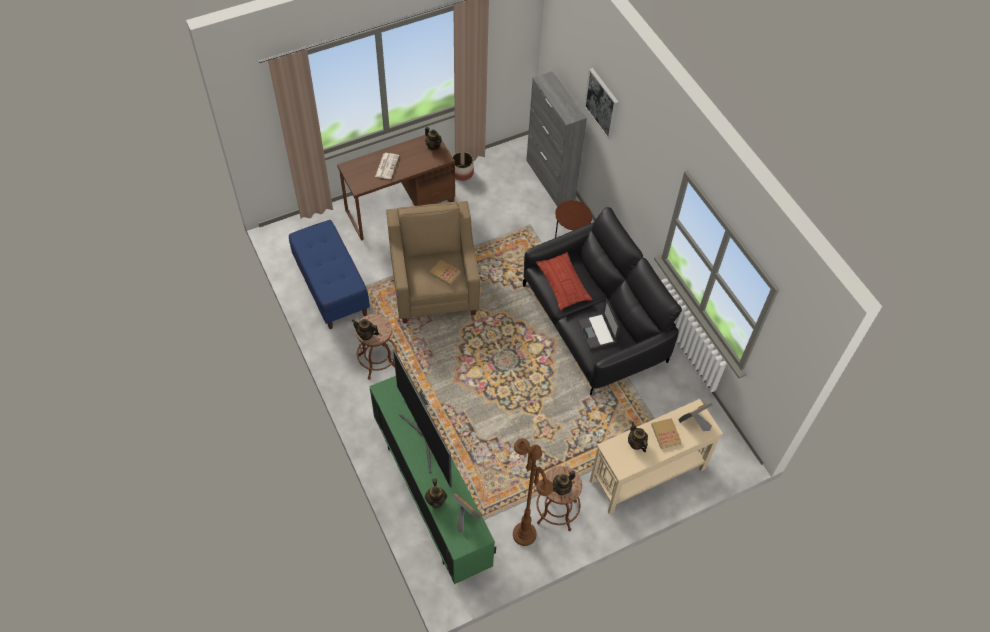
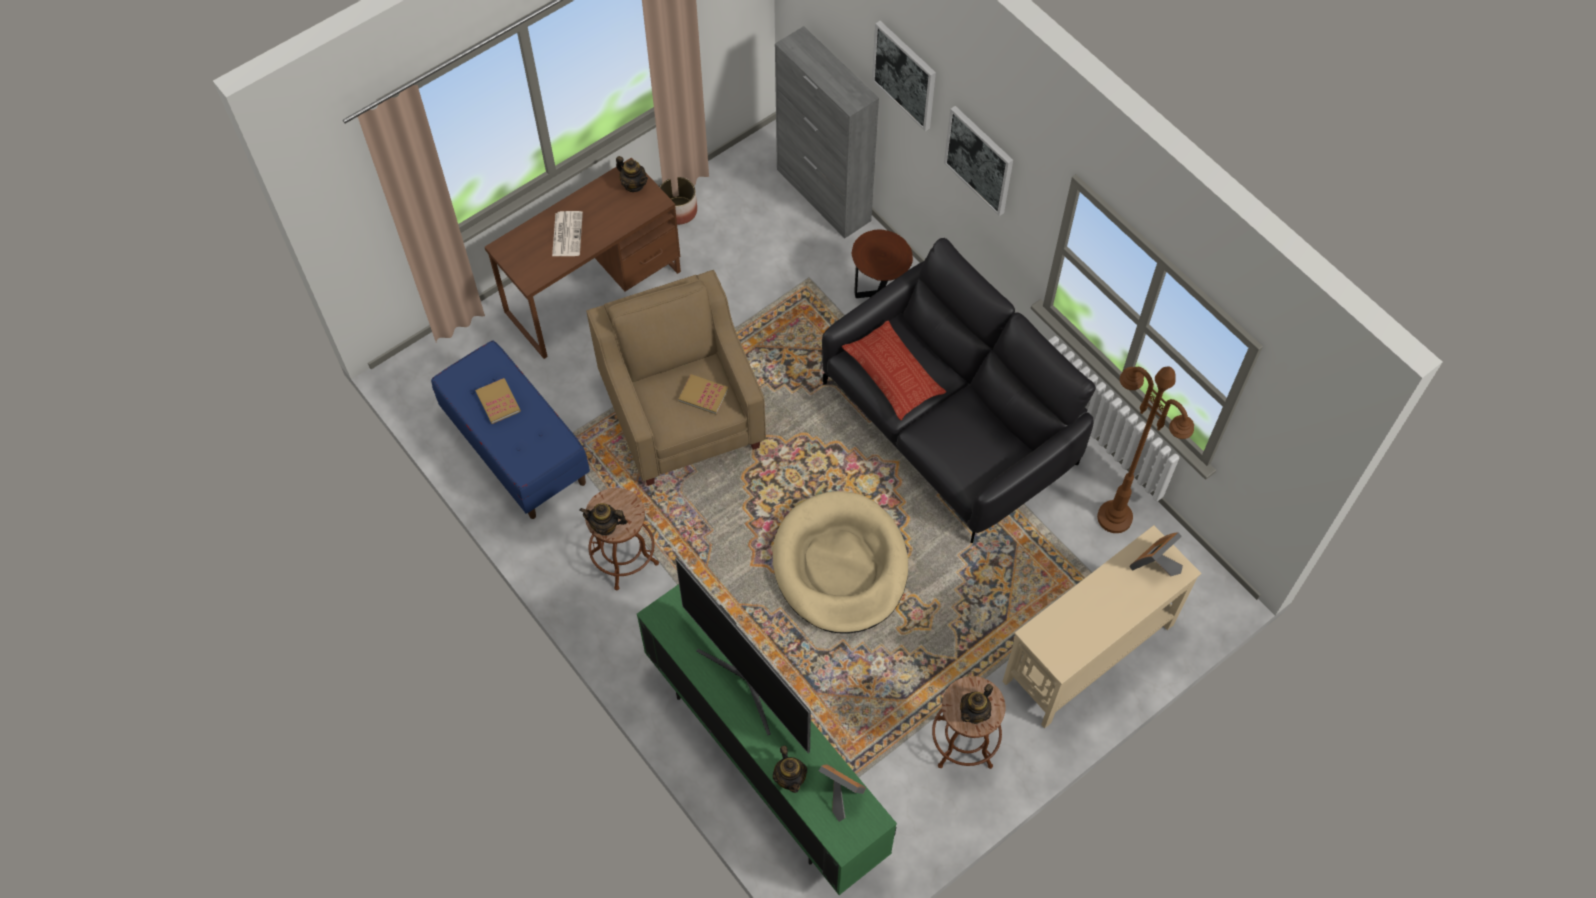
camera: 10 degrees left, 5 degrees up
brown floor lamp [513,438,553,546] -> brown floor lamp moved to [1097,366,1194,533]
laptop [578,298,619,349] -> none
teapot [628,422,648,452] -> none
book [651,418,682,449] -> book moved to [475,378,521,424]
none -> beige dog bed [773,491,908,634]
none -> picture [944,106,1013,216]

